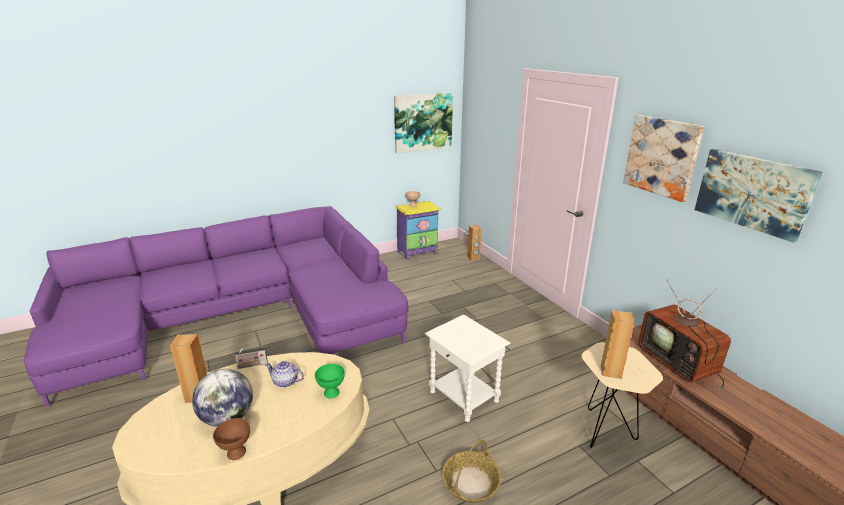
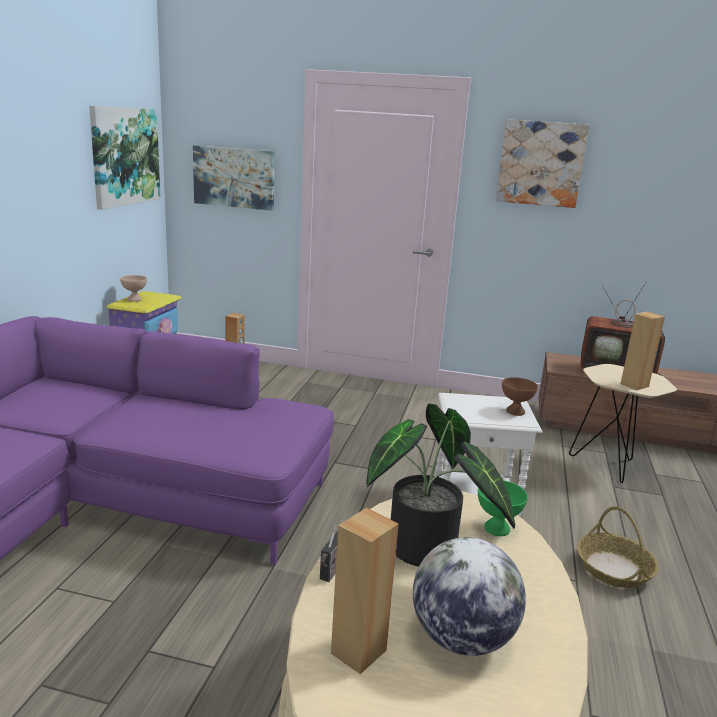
camera: 50 degrees left, 5 degrees down
brown bowl [213,418,250,460] -> brown bowl moved to [502,377,538,416]
teapot [265,361,304,388] -> potted plant [366,404,515,567]
picture [695,149,822,243] -> picture moved to [193,145,275,211]

